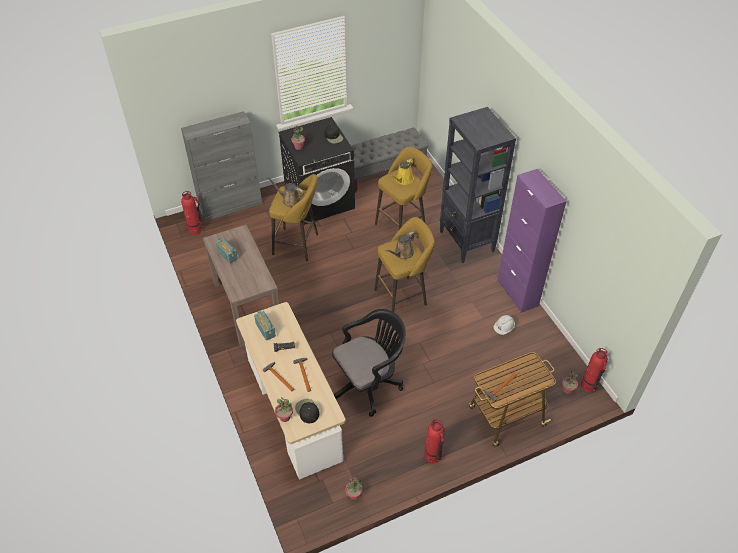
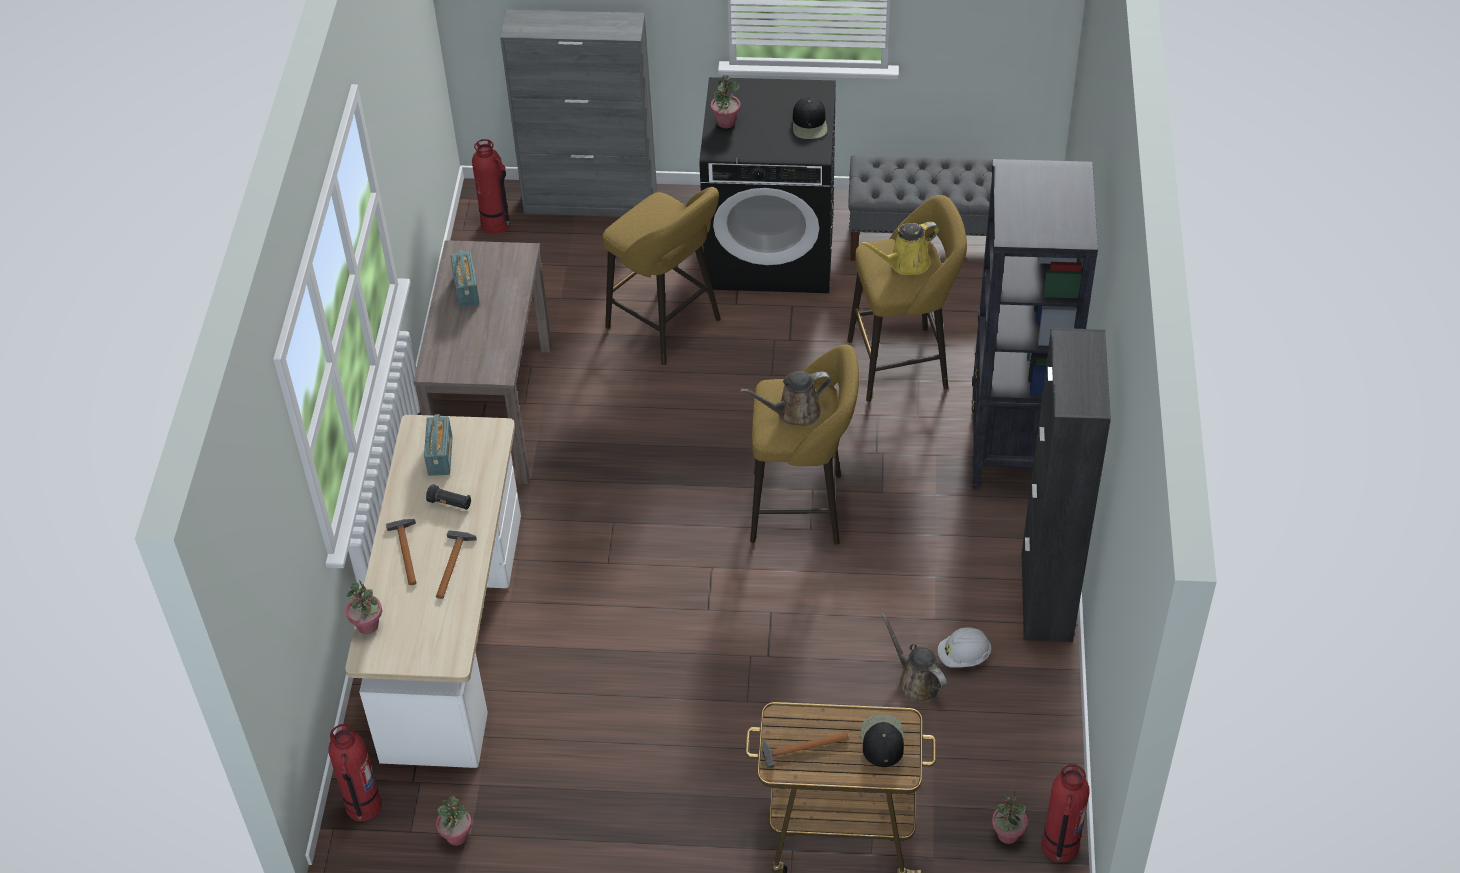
camera: 30 degrees right, 0 degrees up
brown watering can [267,176,304,207] -> brown watering can moved to [881,613,947,703]
black cap [295,399,319,423] -> black cap moved to [861,715,904,767]
black office chair [332,309,406,417] -> none
fire extinguisher [424,419,445,463] -> fire extinguisher moved to [329,724,382,821]
purple cabinet [497,169,567,313] -> black cabinet [1021,328,1111,642]

